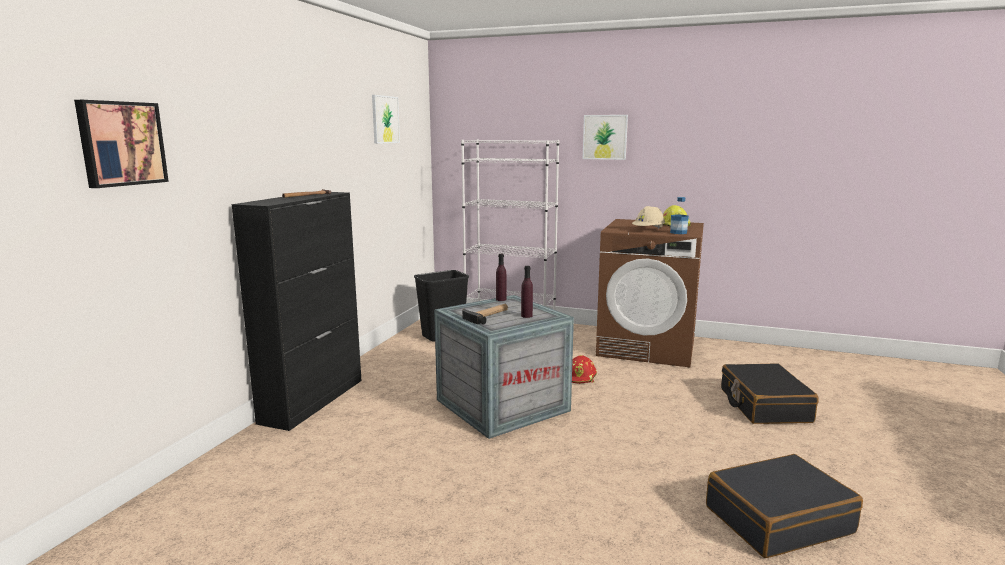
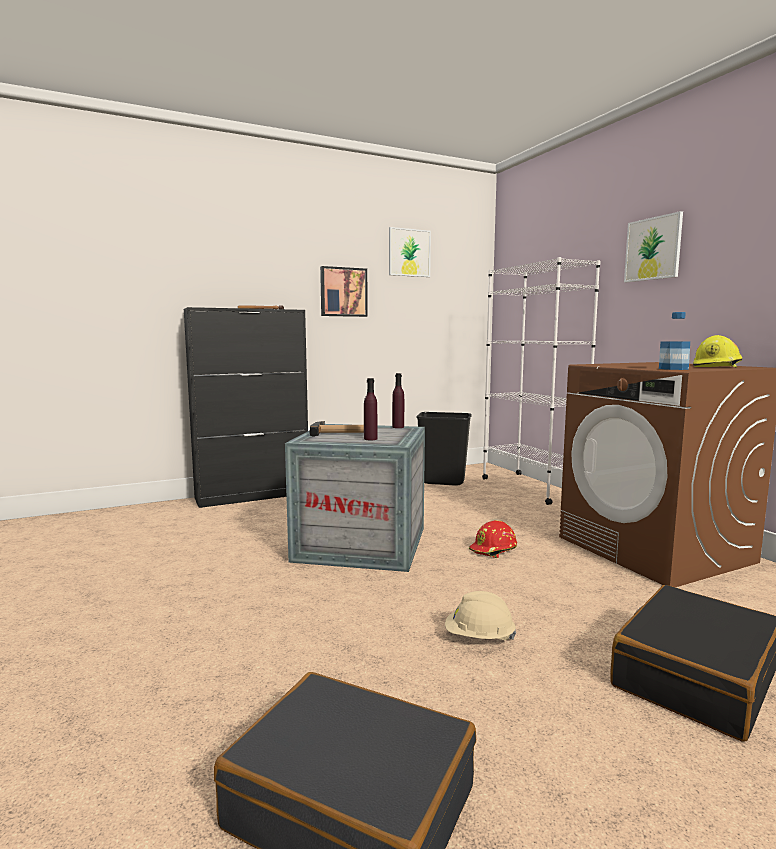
camera: 45 degrees right, 5 degrees down
picture [74,100,169,188] -> picture moved to [320,266,368,317]
beige hard hat [632,206,665,229] -> beige hard hat moved to [445,591,516,641]

